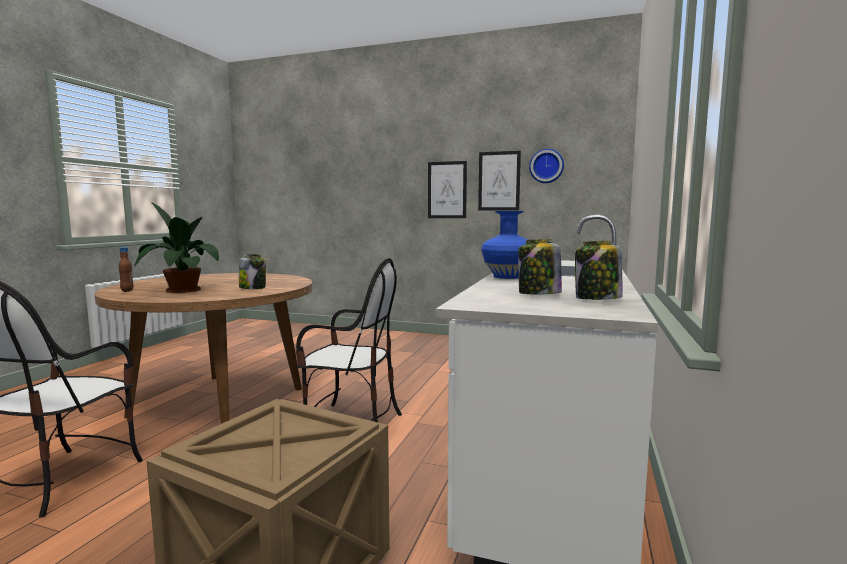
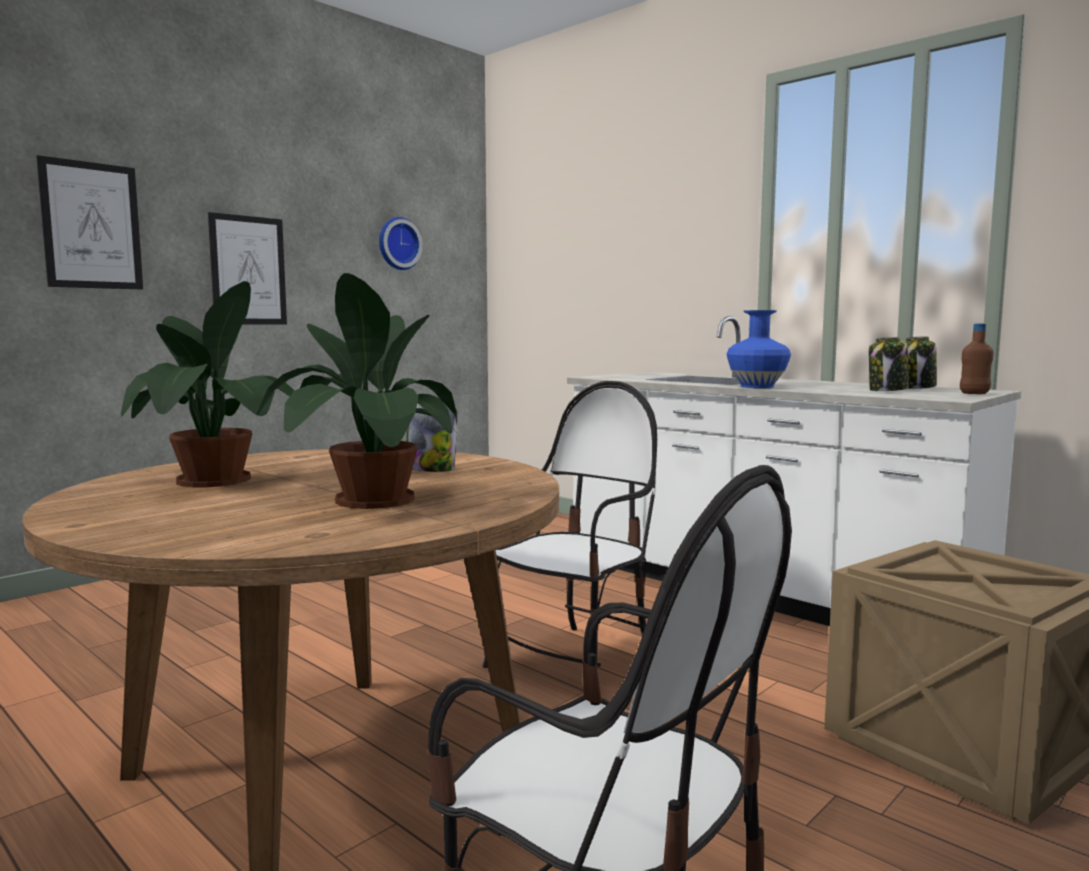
camera: 65 degrees left, 0 degrees up
brown bottle [119,247,134,292] -> brown bottle moved to [960,323,993,394]
picture [478,151,521,211] -> picture moved to [36,155,143,289]
none -> potted plant [120,281,295,487]

